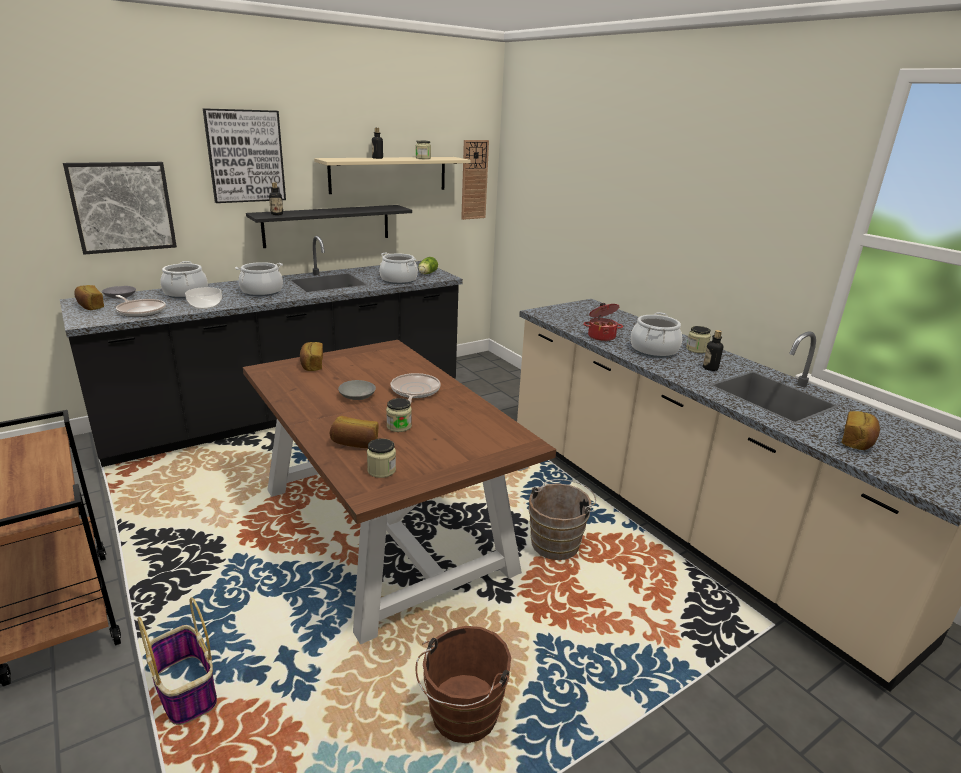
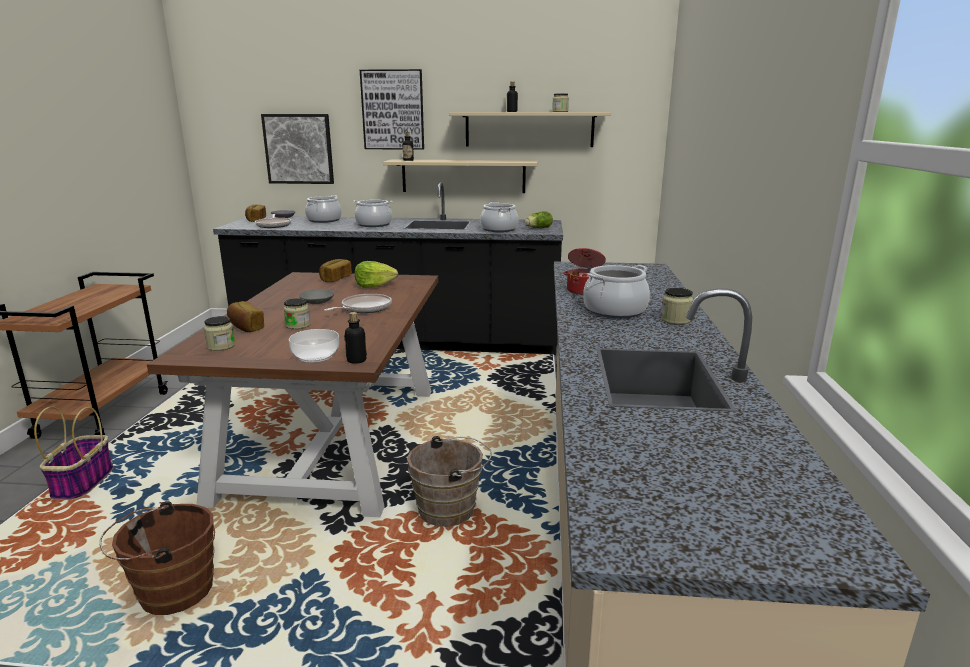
camera: 40 degrees right, 5 degrees down
bowl [185,287,222,309] -> bowl moved to [289,329,339,363]
black shelf [246,205,412,248] -> beige shelf [383,160,538,193]
wall clock [461,140,489,220] -> none
bottle [703,330,723,371] -> bottle moved to [344,312,367,364]
bread [842,411,880,450] -> none
none -> lettuce [355,261,398,288]

